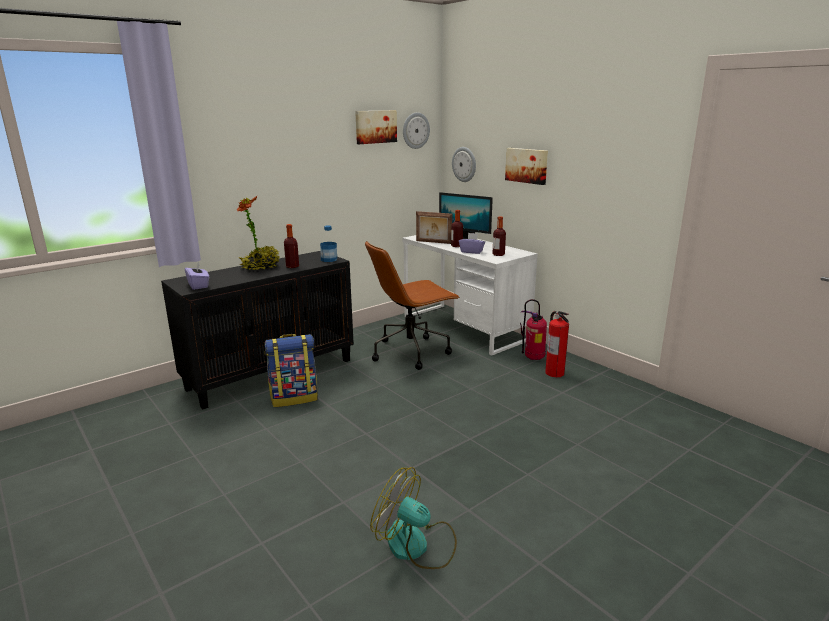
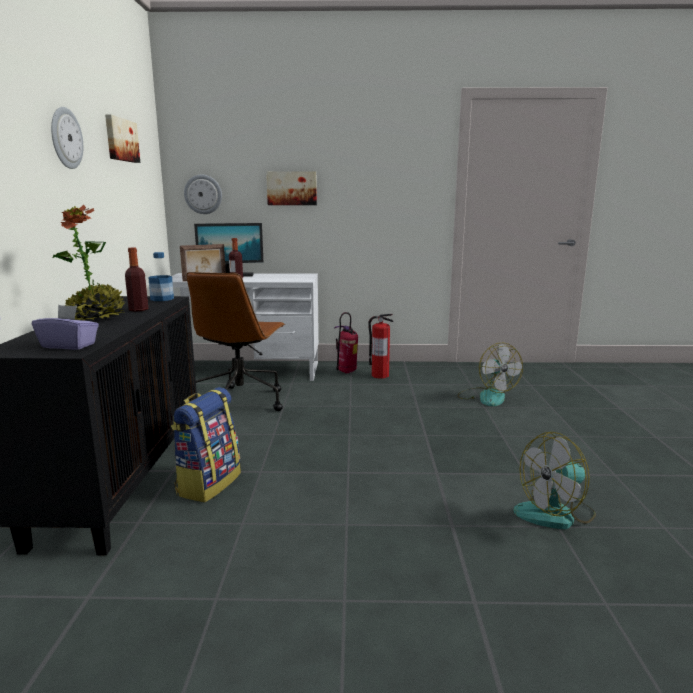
camera: 50 degrees left, 5 degrees down
wall clock [403,112,430,149] -> wall clock moved to [51,107,83,169]
purple tissue box [459,233,485,254] -> none
bottle [493,216,506,256] -> none
none -> fan [457,343,523,406]

